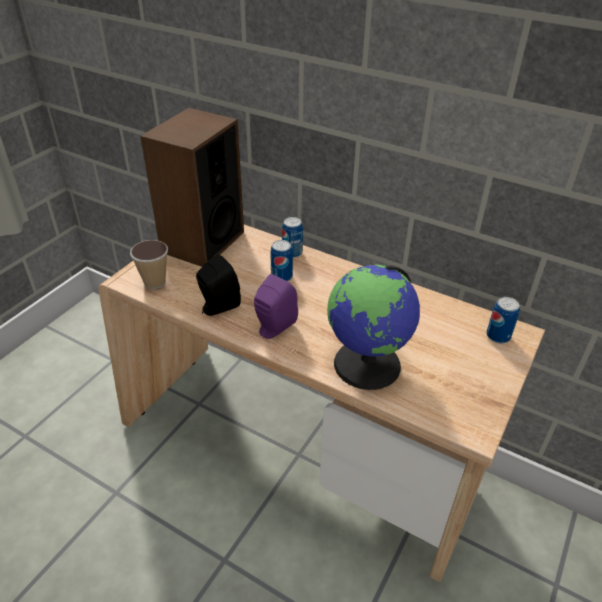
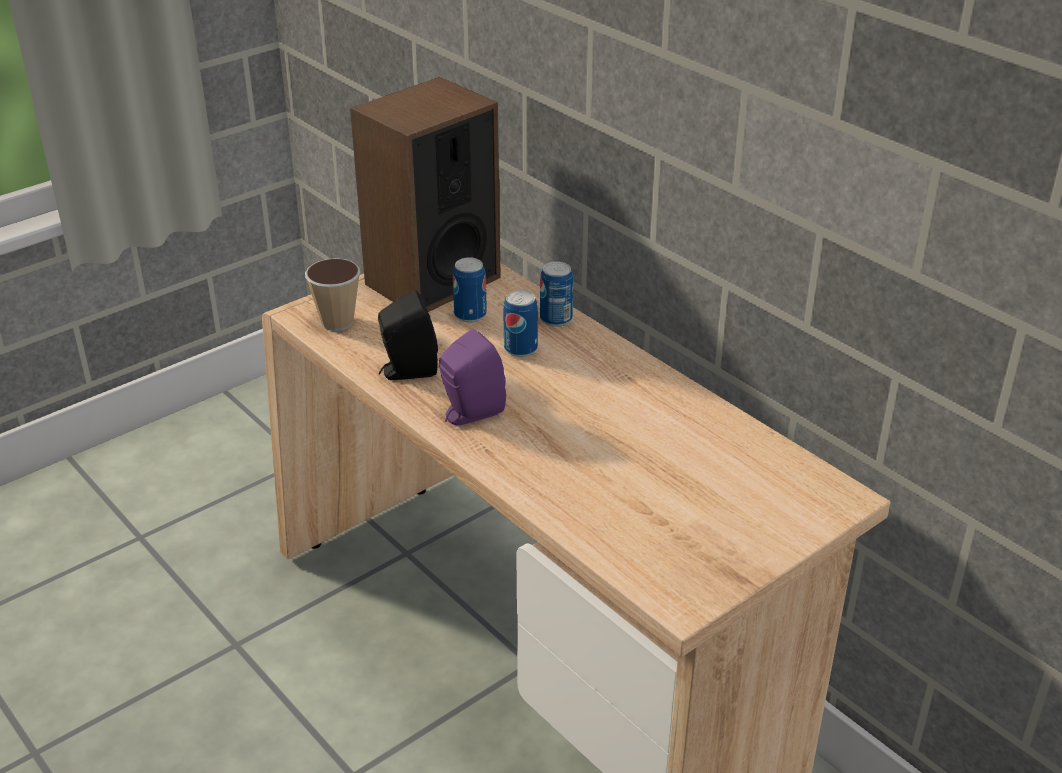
camera: 20 degrees right, 5 degrees down
globe [327,264,421,390] -> none
can [486,297,520,344] -> can moved to [453,257,487,322]

